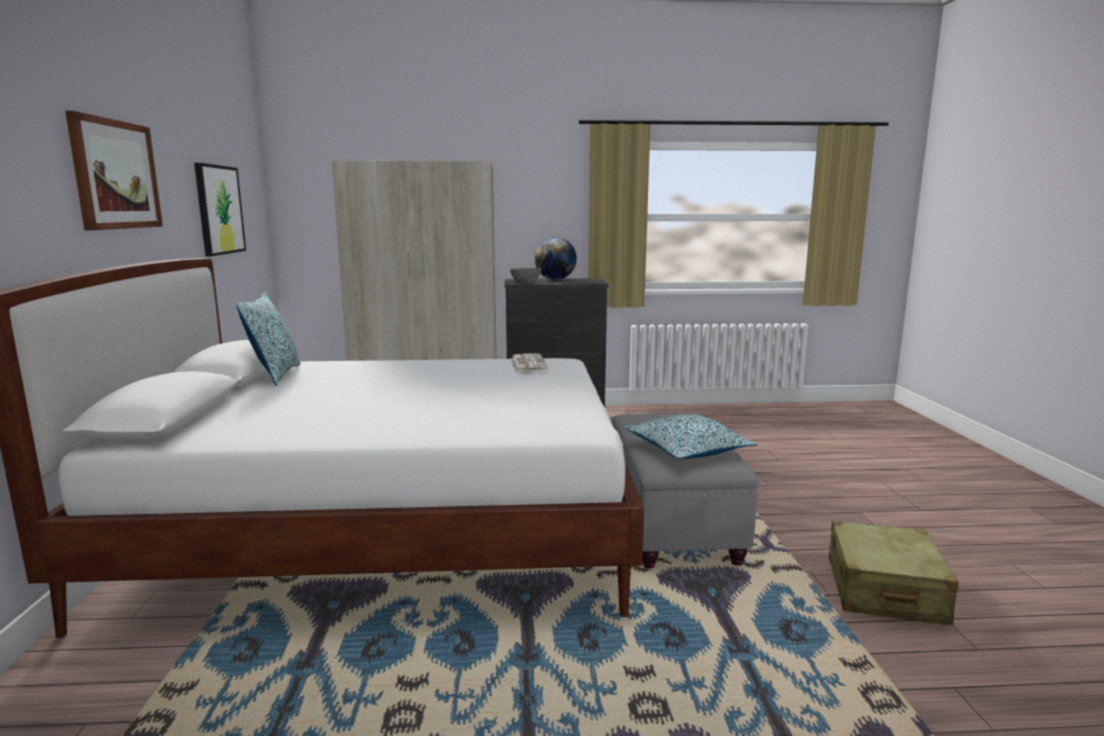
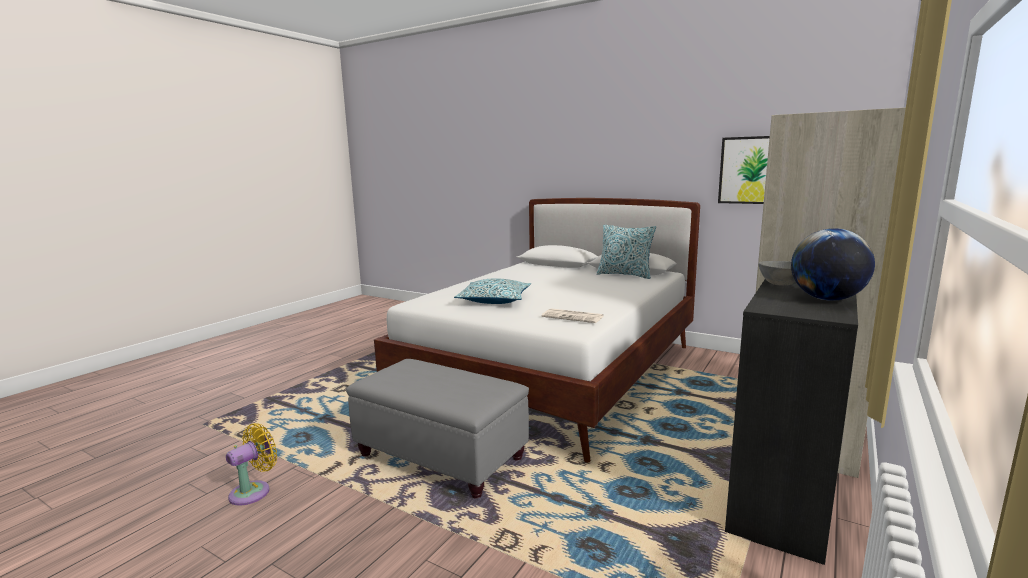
camera: 125 degrees right, 0 degrees up
picture [65,111,163,230] -> none
pillow [624,415,758,459] -> pillow moved to [454,278,531,304]
beige suitcase [829,521,959,625] -> yellow fan [226,423,277,506]

